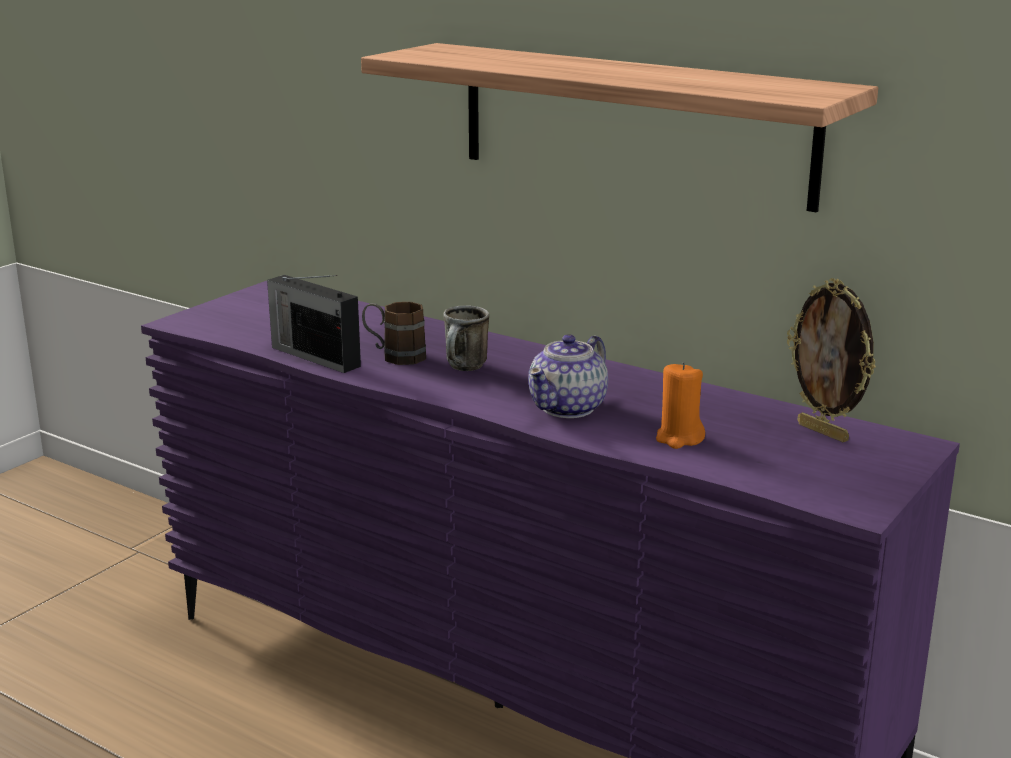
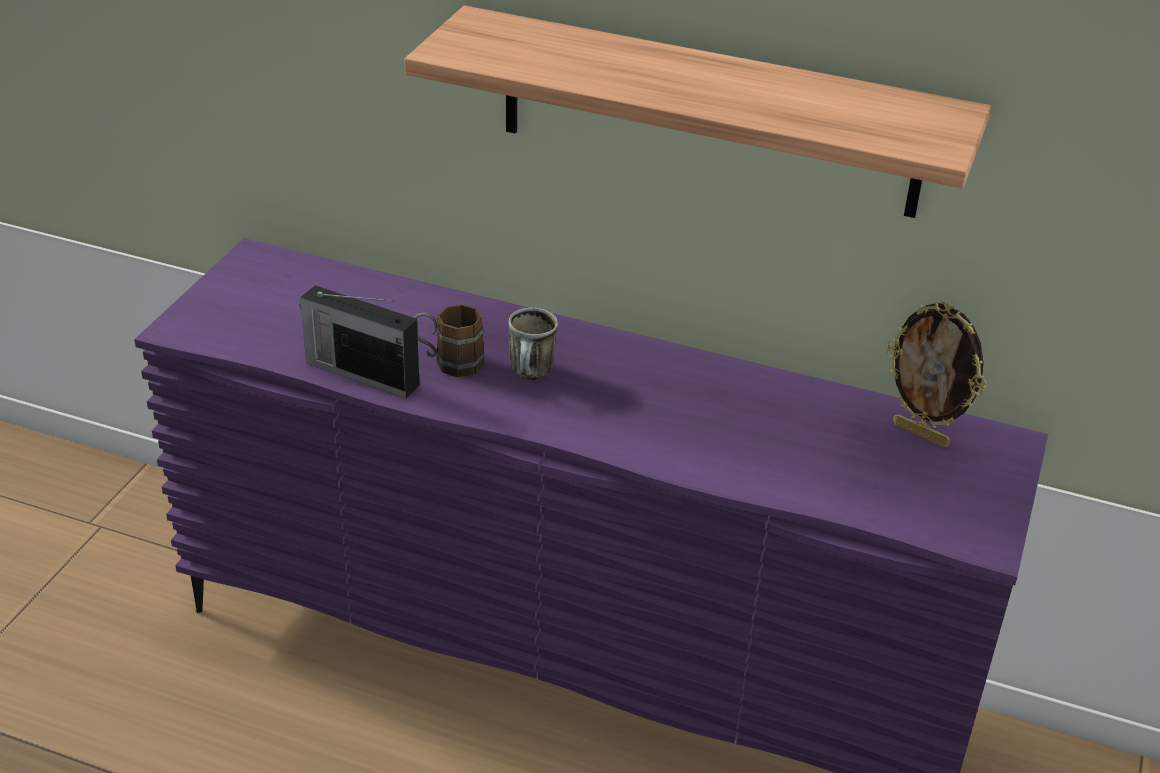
camera: 15 degrees left, 15 degrees up
teapot [528,334,608,418] -> none
orange candle [656,362,705,449] -> none

